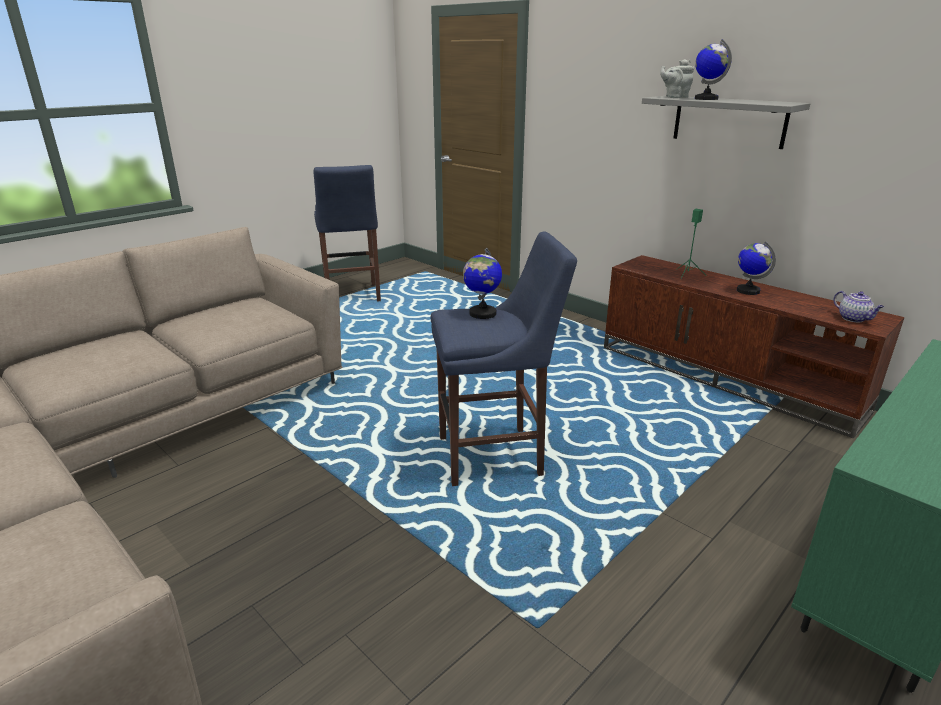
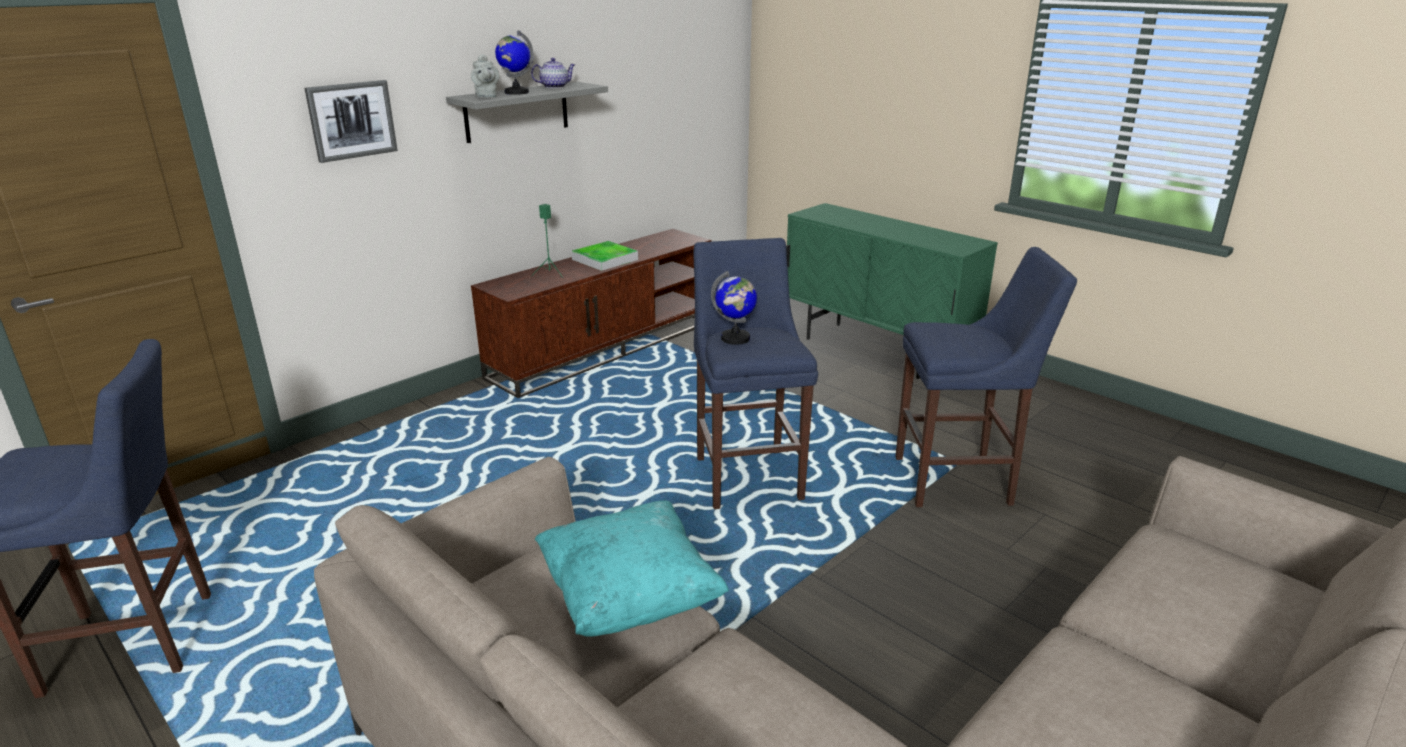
camera: 90 degrees left, 0 degrees up
globe [737,242,776,295] -> tray [572,241,638,271]
teapot [834,291,884,323] -> teapot moved to [531,58,575,88]
none -> picture [305,80,398,163]
none -> turquoise pillow [535,500,729,637]
none -> blue stool [895,247,1077,507]

